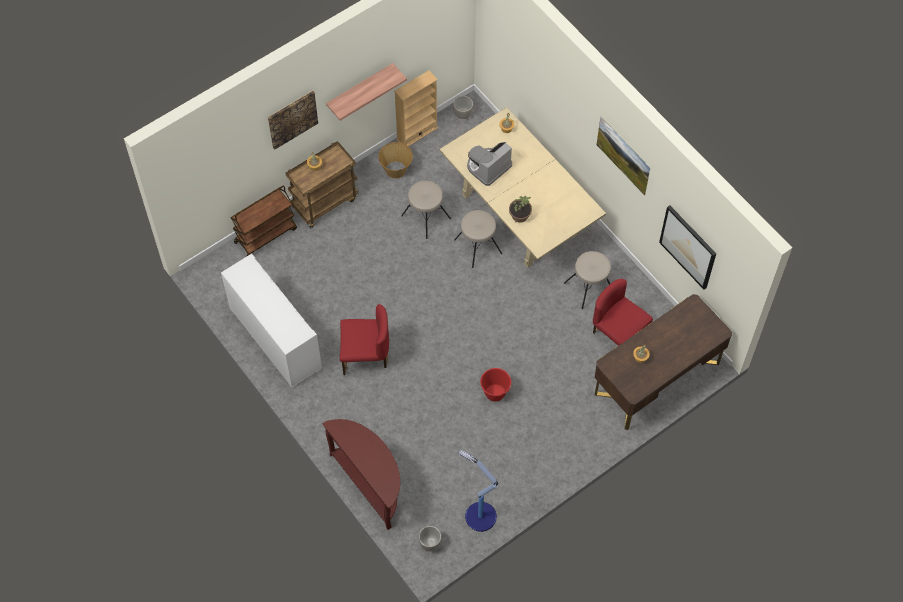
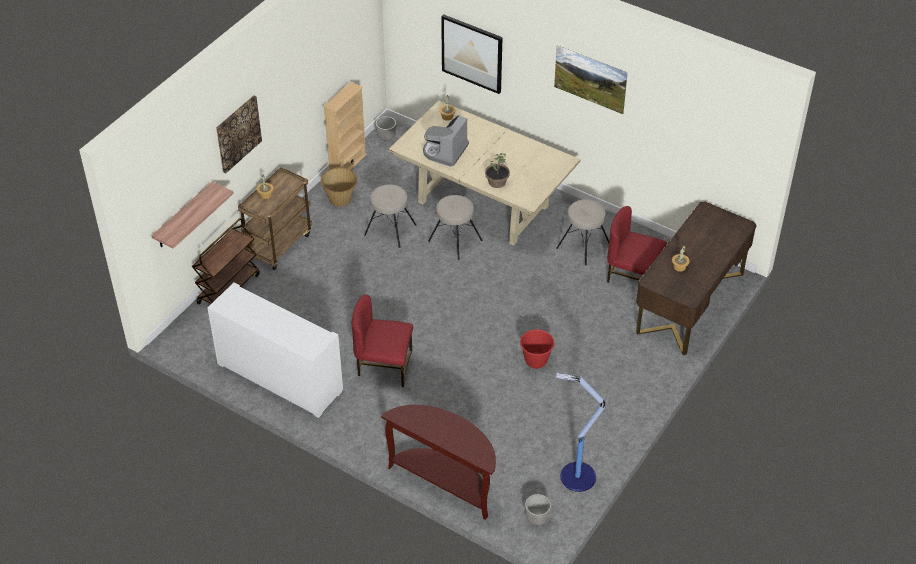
camera: 20 degrees left, 15 degrees down
shelf [326,63,407,121] -> shelf moved to [151,181,234,249]
red chair [340,304,389,375] -> red chair turned 150 degrees counterclockwise [352,295,413,387]
picture [659,205,716,290] -> picture moved to [441,14,503,94]

